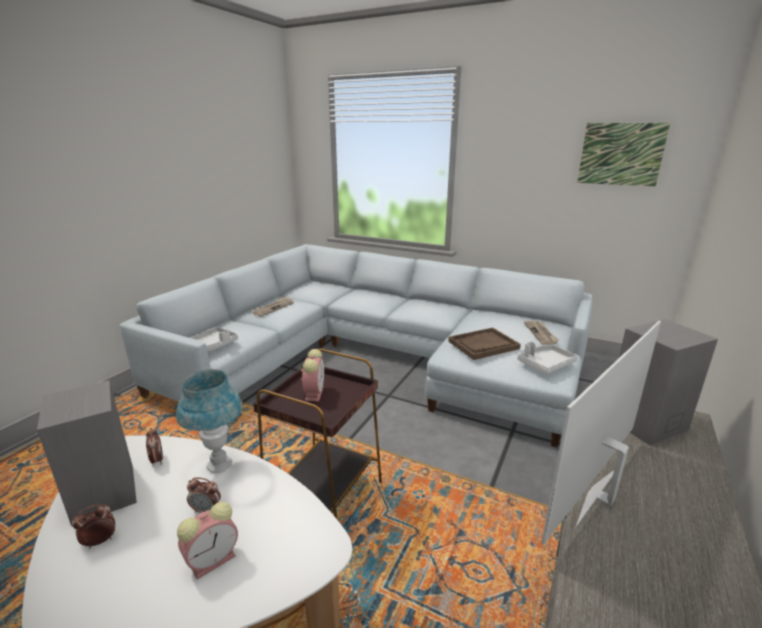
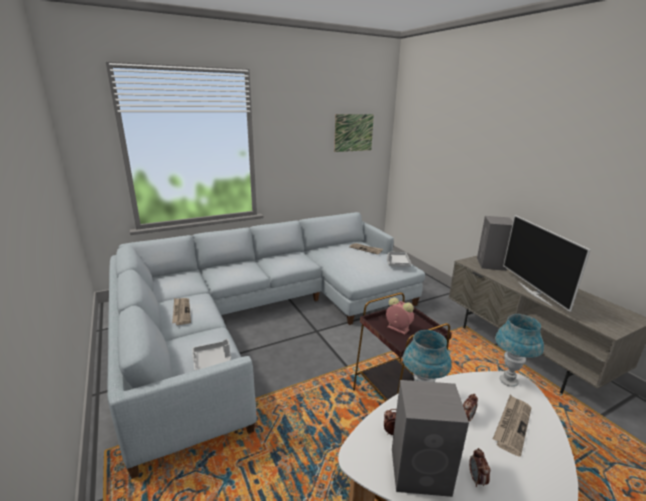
camera: 55 degrees left, 0 degrees up
alarm clock [177,502,238,580] -> newspaper [493,394,531,457]
brown tray [448,328,521,360] -> none
none -> blue table lamp [495,314,544,387]

